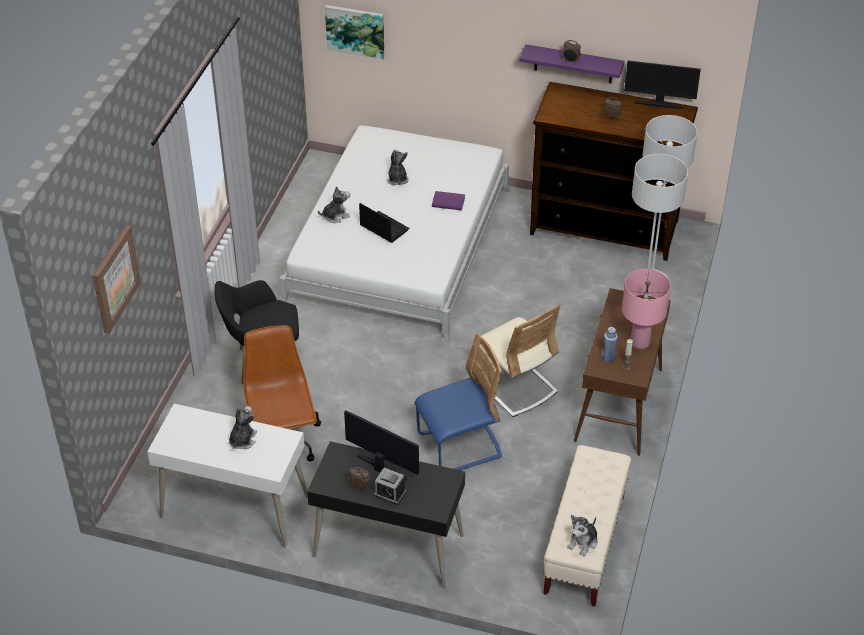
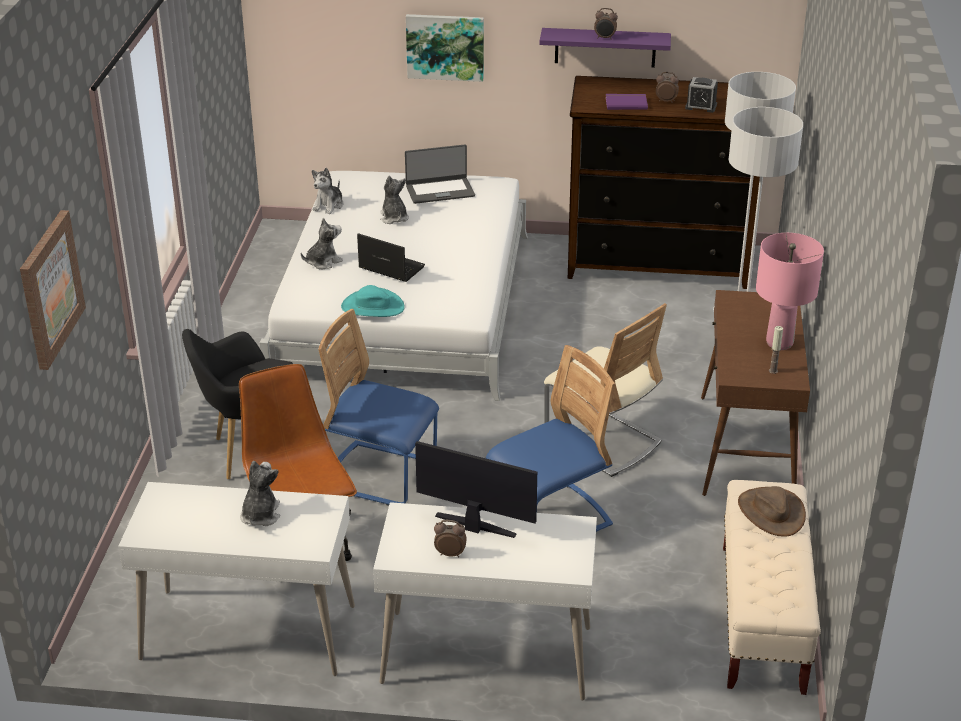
camera: 10 degrees left, 10 degrees down
black desk [307,441,465,589] -> white desk [373,502,597,701]
picture [325,5,384,60] -> picture moved to [406,14,484,82]
alarm clock [374,468,406,505] -> alarm clock moved to [685,77,718,113]
purple book [432,191,465,210] -> purple book moved to [606,94,648,110]
plush toy [567,515,598,557] -> plush toy moved to [312,168,343,214]
blue bottle [602,327,618,362] -> none
monitor [624,61,701,109] -> none
none -> blue chair [318,309,439,506]
none -> turquoise hat [341,285,405,317]
none -> laptop [405,144,475,204]
none -> brown hat [738,486,806,537]

